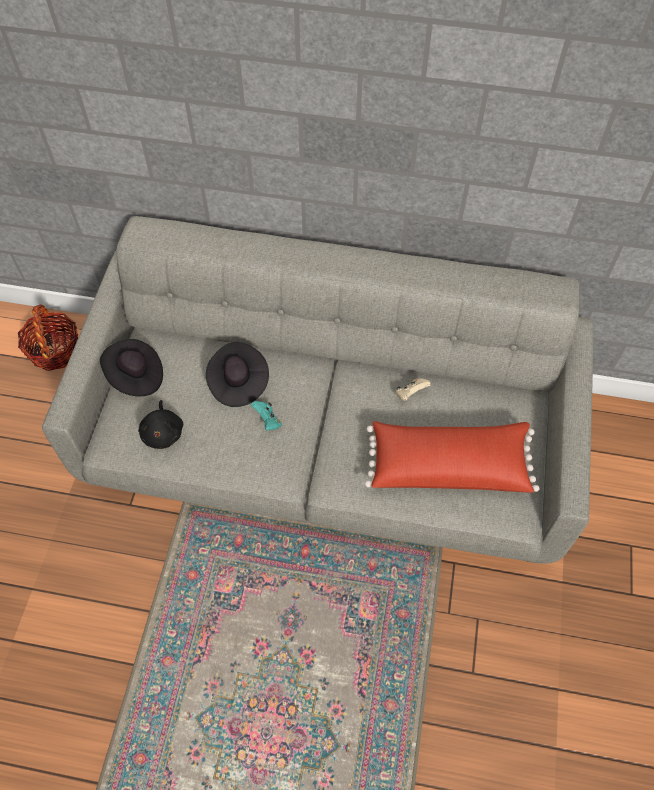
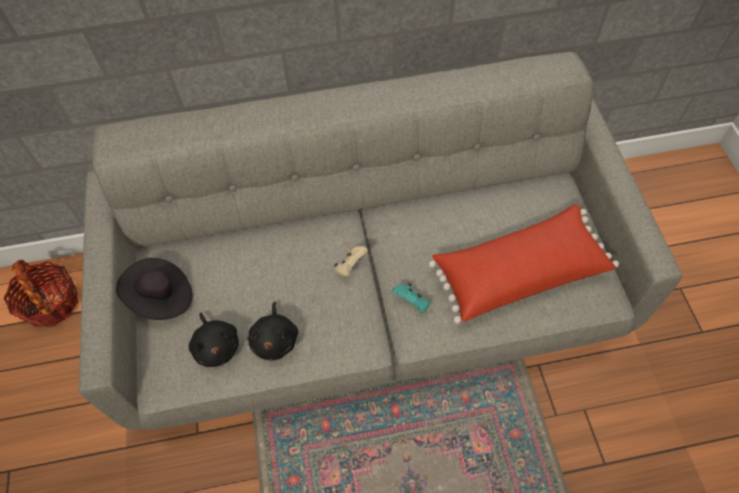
camera: 20 degrees left, 0 degrees up
black hat [206,342,269,407] -> none
turquoise game controller [251,401,282,430] -> turquoise game controller moved to [392,283,430,313]
beige game controller [396,378,431,401] -> beige game controller moved to [334,246,368,277]
none -> black plush toy [247,302,298,361]

